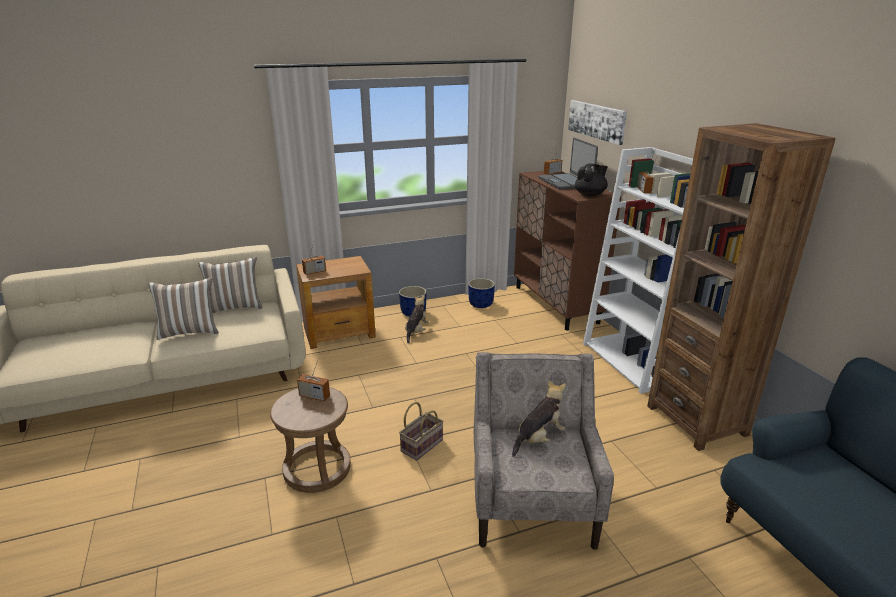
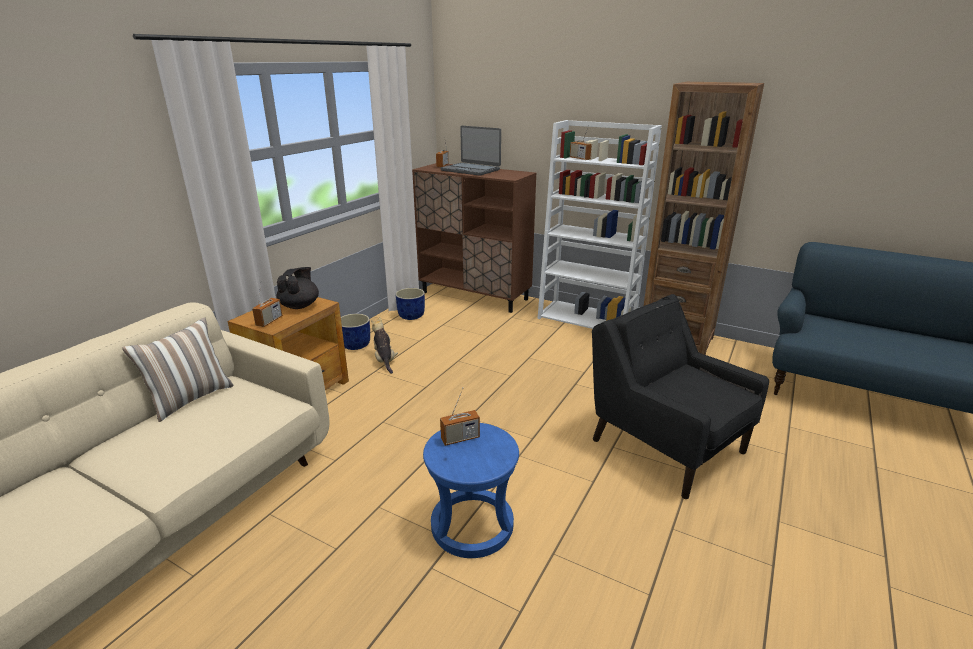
camera: 40 degrees left, 0 degrees up
pillow [149,277,218,340] -> none
brown stool [270,387,351,493] -> blue stool [423,423,519,558]
basket [399,402,444,461] -> none
beige armchair [474,352,614,550] -> black armchair [592,294,769,499]
plush toy [512,380,566,457] -> none
picture [568,100,627,145] -> none
black teapot [575,163,608,196] -> black teapot moved to [277,267,319,309]

